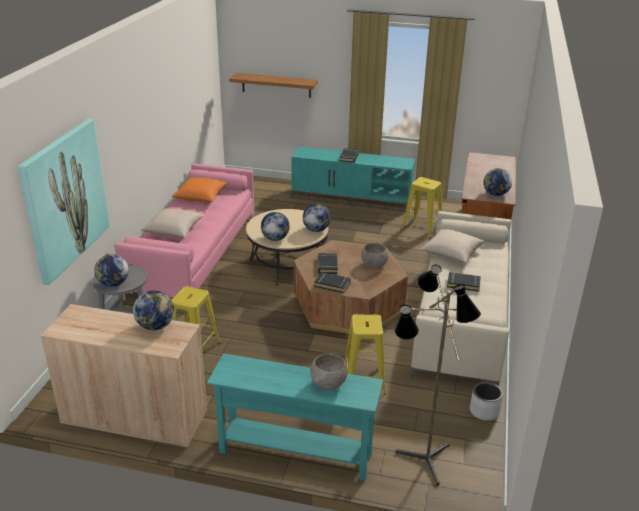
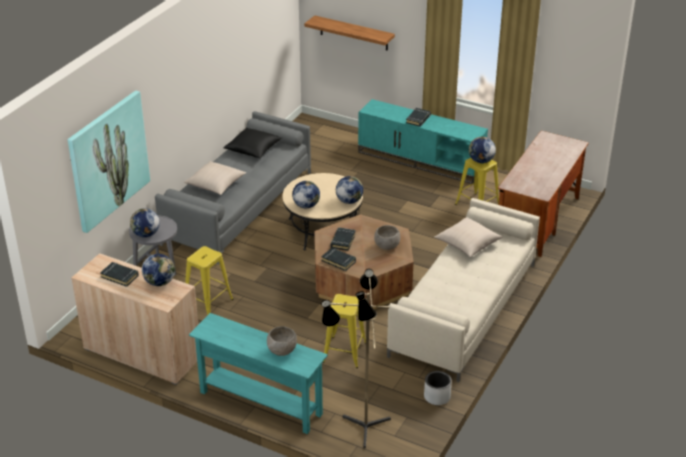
camera: 15 degrees right, 5 degrees up
pink sofa [114,163,254,300] -> grey sofa [155,111,311,265]
orange pillow [172,178,228,202] -> black pillow [223,128,282,158]
black book [447,272,481,292] -> black book moved to [100,262,139,287]
globe [483,168,512,196] -> globe moved to [469,137,496,163]

